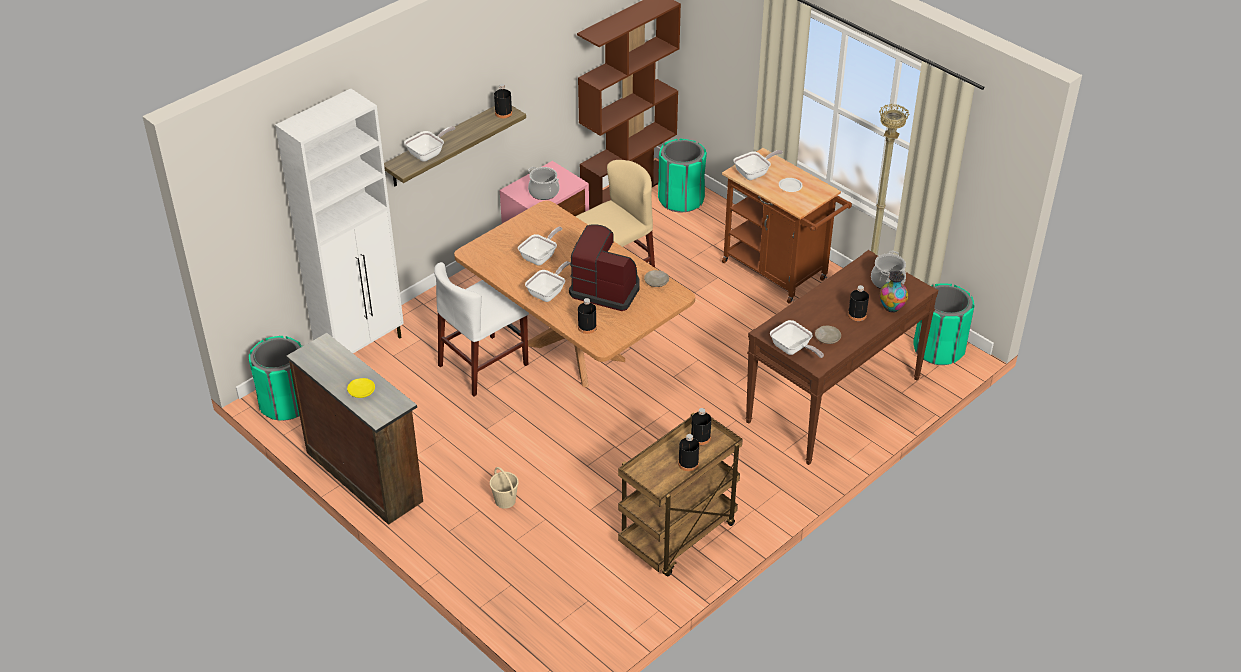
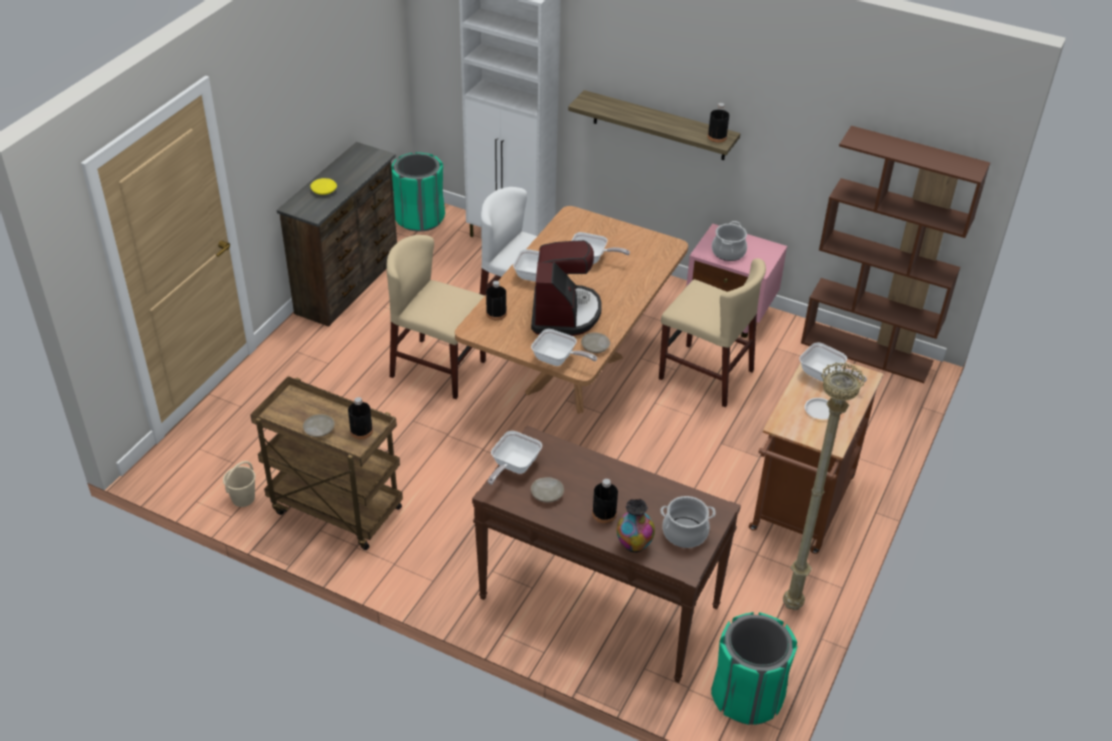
camera: 70 degrees right, 0 degrees up
frying pan [404,126,455,162] -> frying pan moved to [531,329,597,366]
beige bucket [490,467,519,509] -> beige bucket moved to [223,461,256,507]
green trash can [658,139,707,212] -> none
black bottle [678,434,699,471] -> beige plate [303,414,335,437]
none -> beige chair [387,235,486,399]

